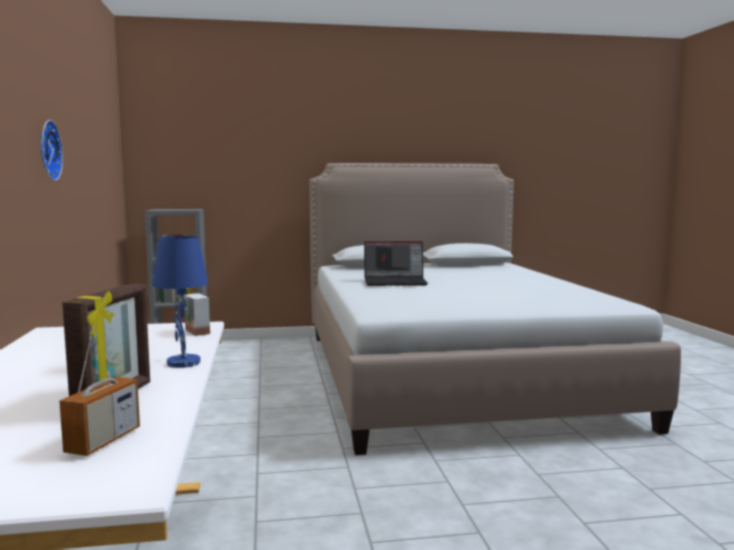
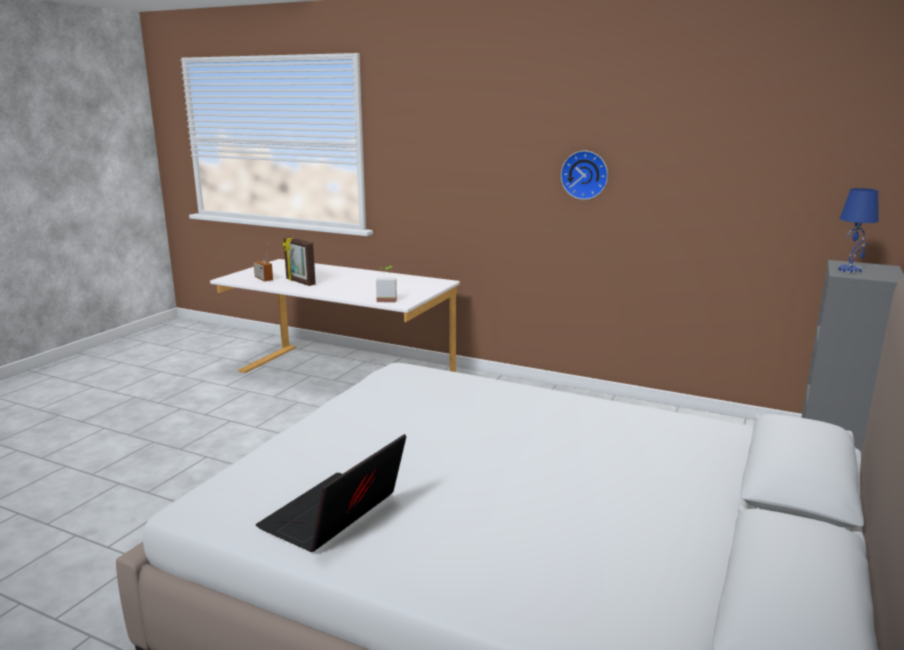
camera: 125 degrees right, 10 degrees up
blue table lamp [152,236,208,368] -> blue table lamp moved to [838,188,879,273]
laptop [364,241,428,286] -> laptop moved to [256,434,406,552]

